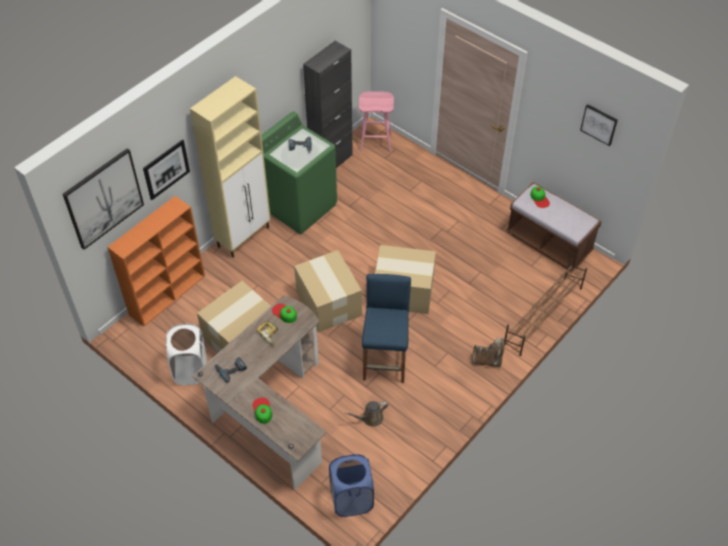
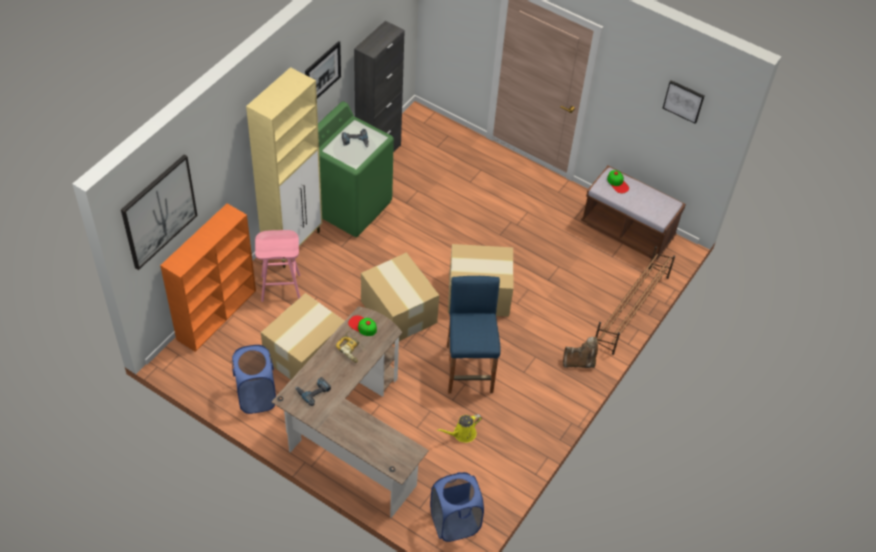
camera: 10 degrees left, 0 degrees up
picture [143,139,190,200] -> picture moved to [305,41,341,99]
white laundry basket [165,324,207,385] -> blue laundry basket [232,345,276,414]
cap [252,398,272,424] -> none
brown watering can [345,401,388,427] -> yellow watering can [437,414,482,442]
pink stool [359,91,394,153] -> pink stool moved to [255,230,300,302]

